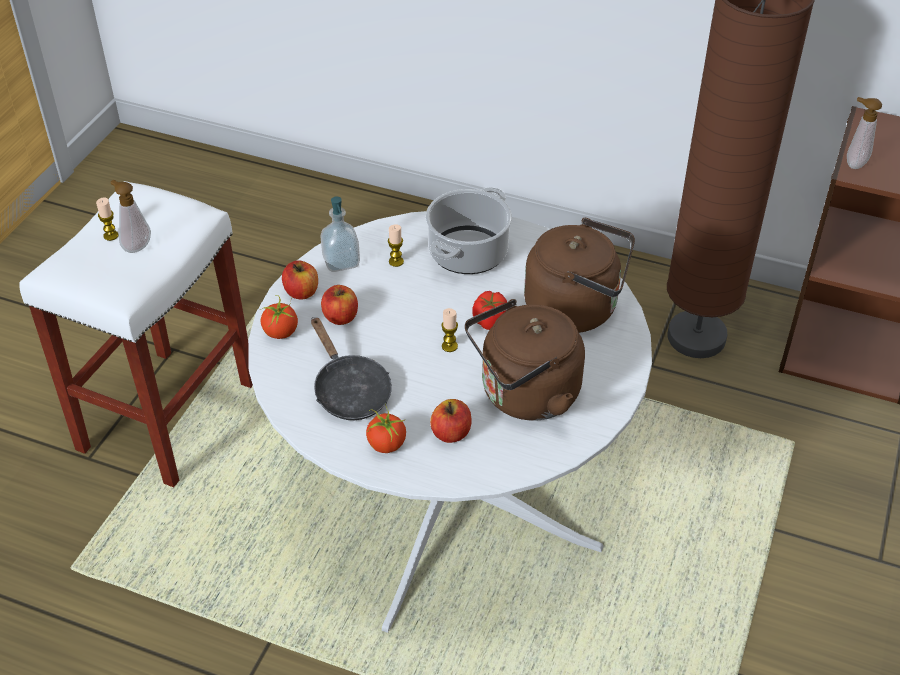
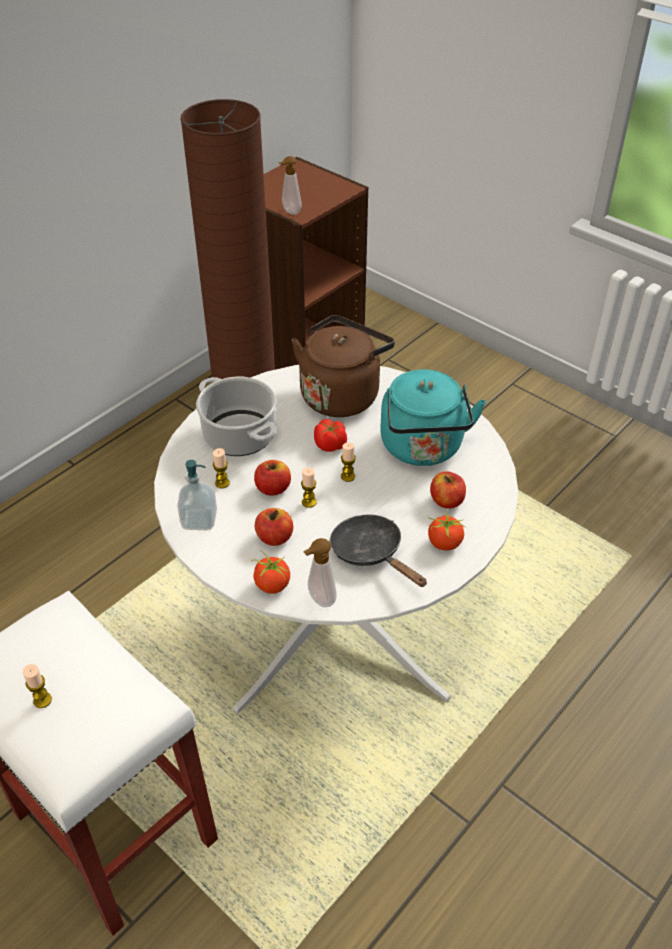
camera: 70 degrees left, 0 degrees up
soap dispenser [111,180,151,253] -> soap dispenser moved to [303,538,337,607]
apple [282,260,318,300] -> apple moved to [254,460,291,496]
black frying pan [311,317,392,420] -> black frying pan turned 120 degrees counterclockwise [330,514,427,587]
brown kettle [465,299,585,421] -> turquoise kettle [380,369,486,466]
none -> candle [301,467,317,508]

